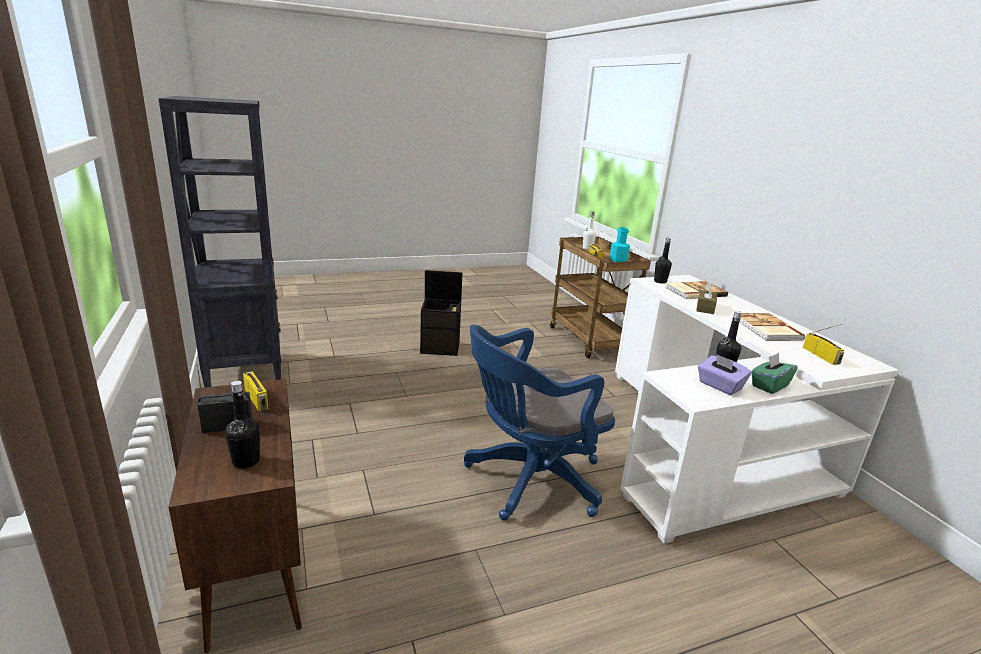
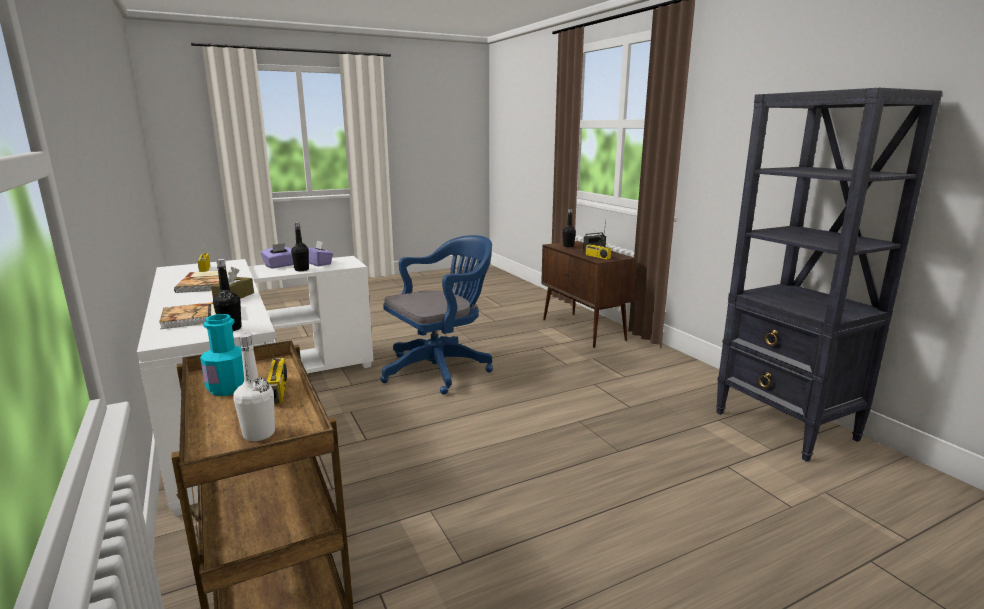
camera: 175 degrees right, 5 degrees down
black storage box [420,270,462,356] -> none
green tissue box [751,353,798,394] -> purple tissue box [261,243,294,269]

